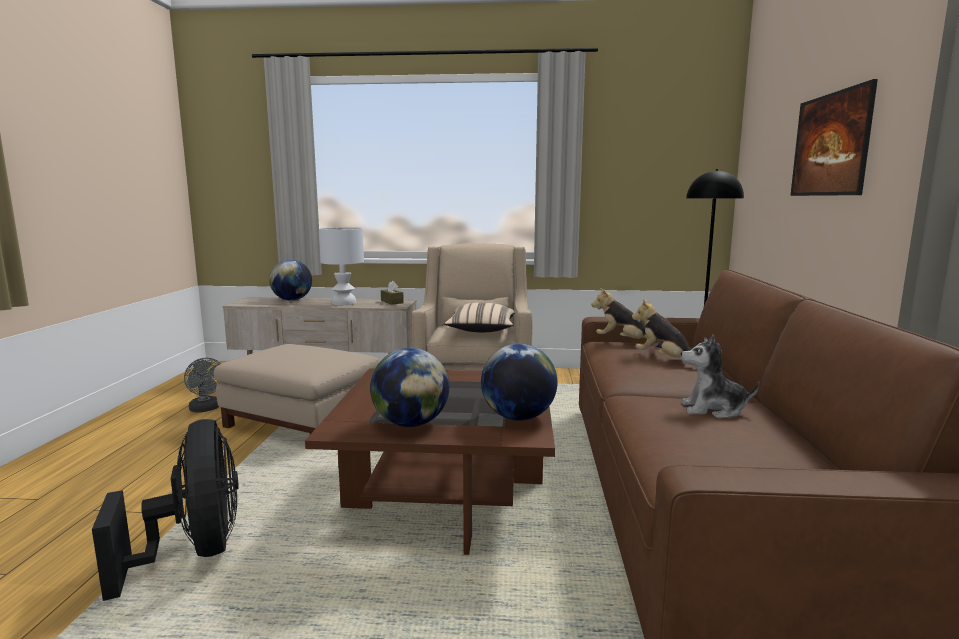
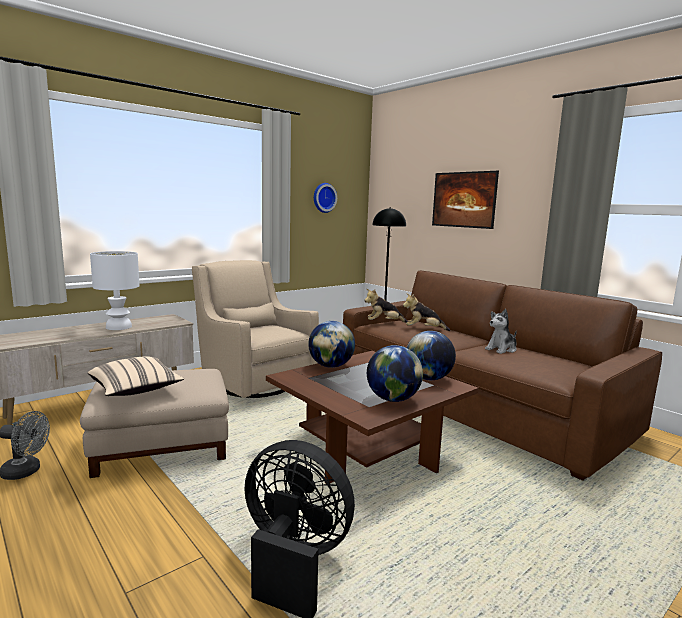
camera: 45 degrees left, 0 degrees up
globe [269,260,312,301] -> globe moved to [308,321,355,368]
brown tissue box [381,281,404,305] -> none
beige pillow [444,303,515,332] -> beige pillow moved to [88,357,184,396]
none -> wall clock [314,183,337,213]

